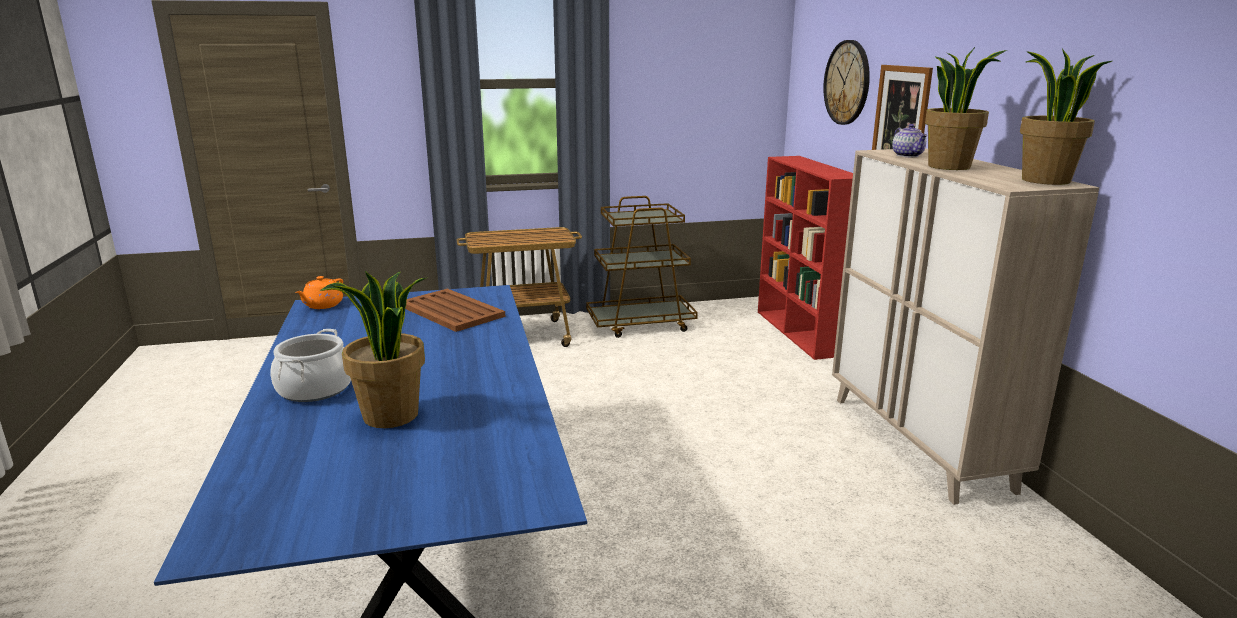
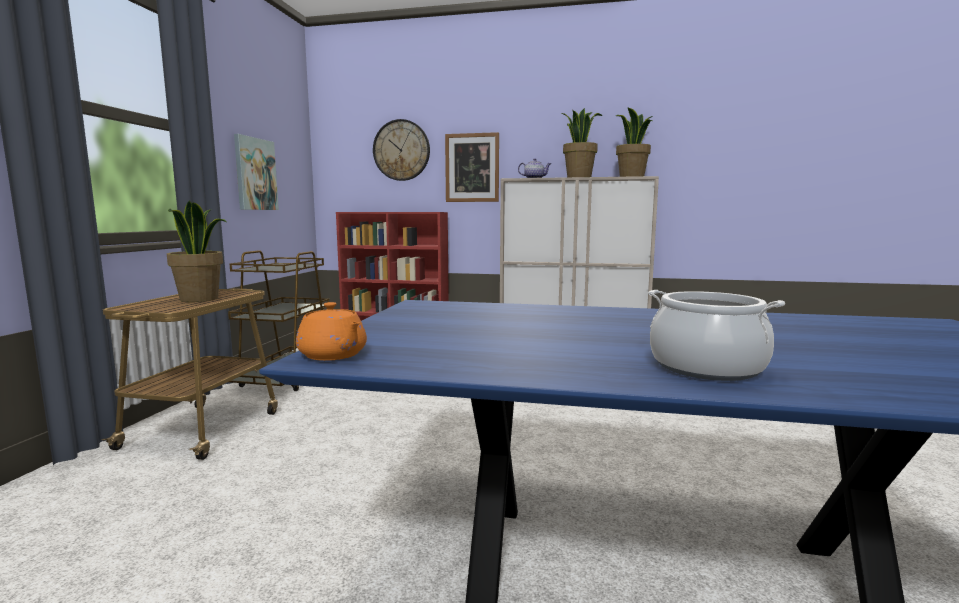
camera: 65 degrees left, 10 degrees down
potted plant [320,271,426,428] -> potted plant moved to [167,201,227,302]
brown tray [405,289,505,332] -> none
none -> picture [234,134,279,210]

